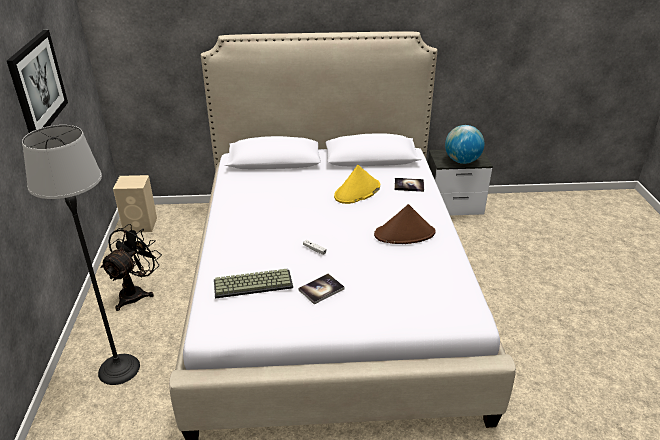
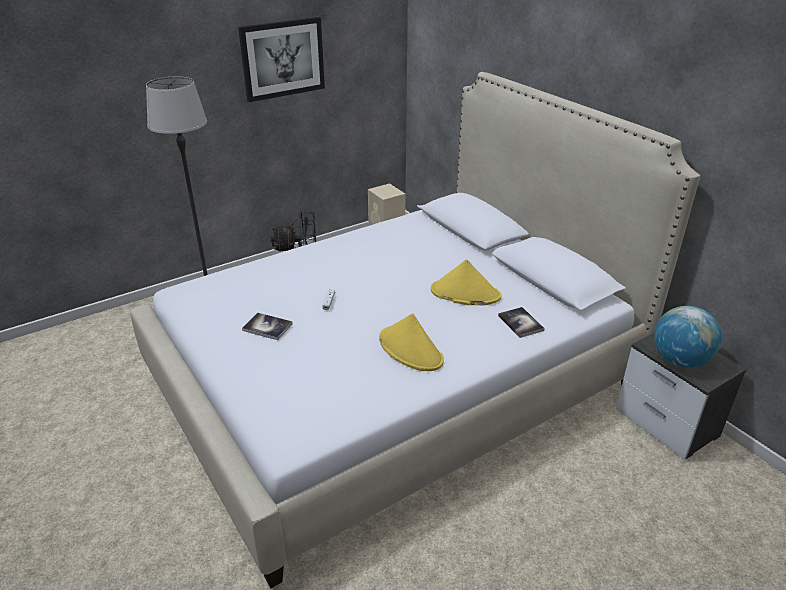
camera: 60 degrees right, 0 degrees up
keyboard [214,269,293,299] -> none
brown hat [374,204,436,244] -> yellow hat [379,313,444,371]

